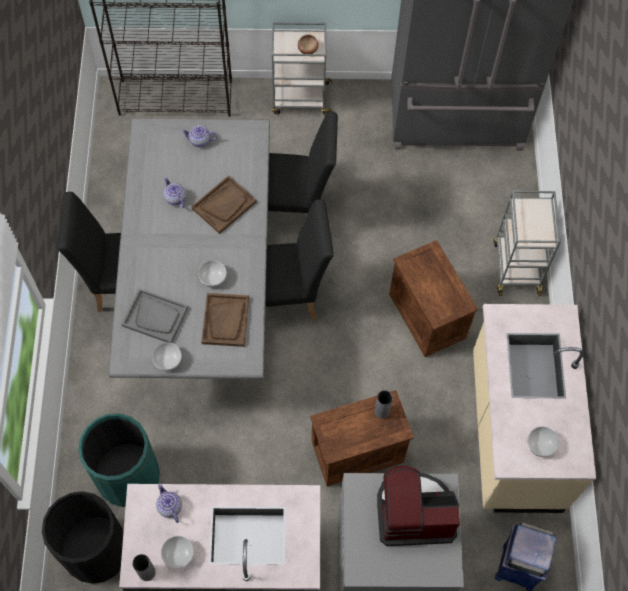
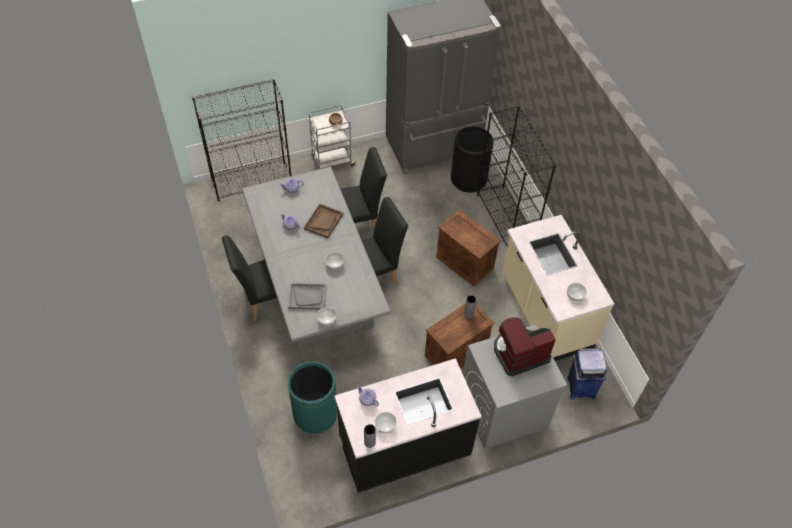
camera: 20 degrees left, 10 degrees down
black trash can [42,491,124,584] -> black trash can moved to [451,126,493,193]
brown tray [201,293,249,347] -> none
grey cart [494,191,561,296] -> black bookcase [477,105,556,248]

